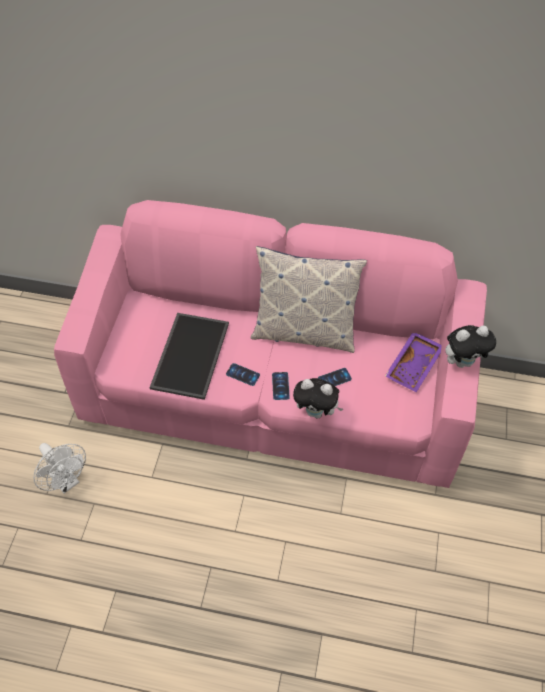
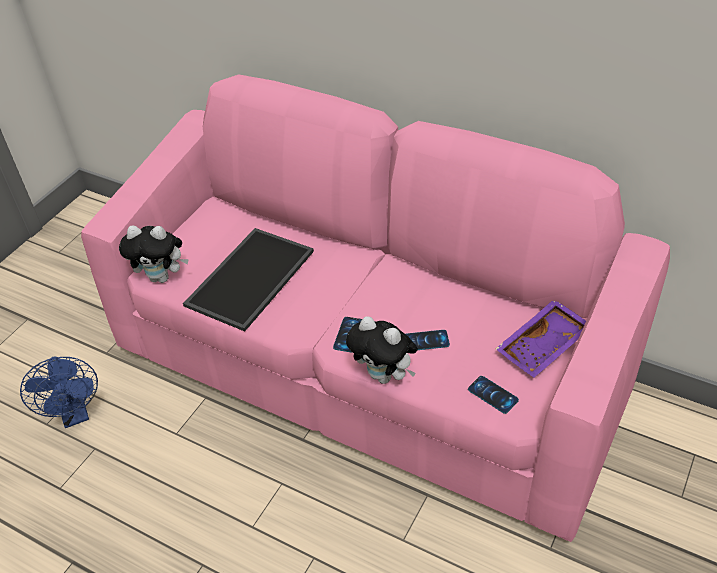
camera: 20 degrees right, 10 degrees down
white fan [34,443,86,494] -> blue fan [20,357,98,428]
phone [226,363,260,386] -> phone moved to [468,376,519,414]
pillow [250,246,367,353] -> none
plush toy [445,325,496,368] -> plush toy moved to [119,226,189,283]

